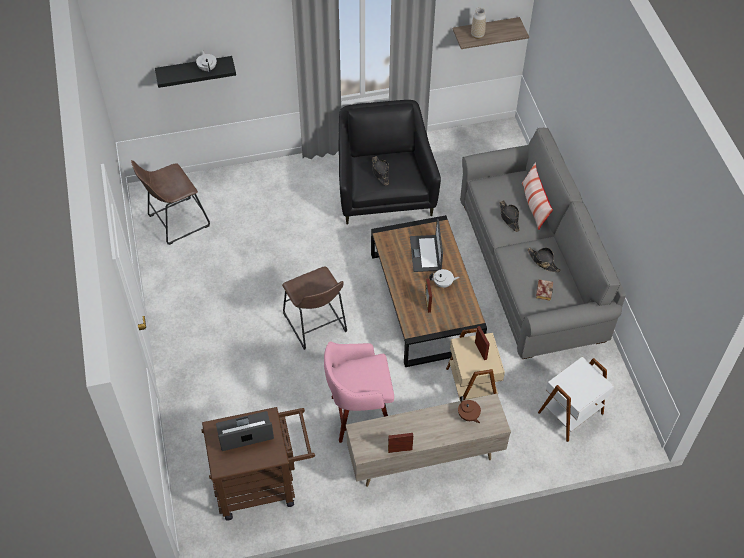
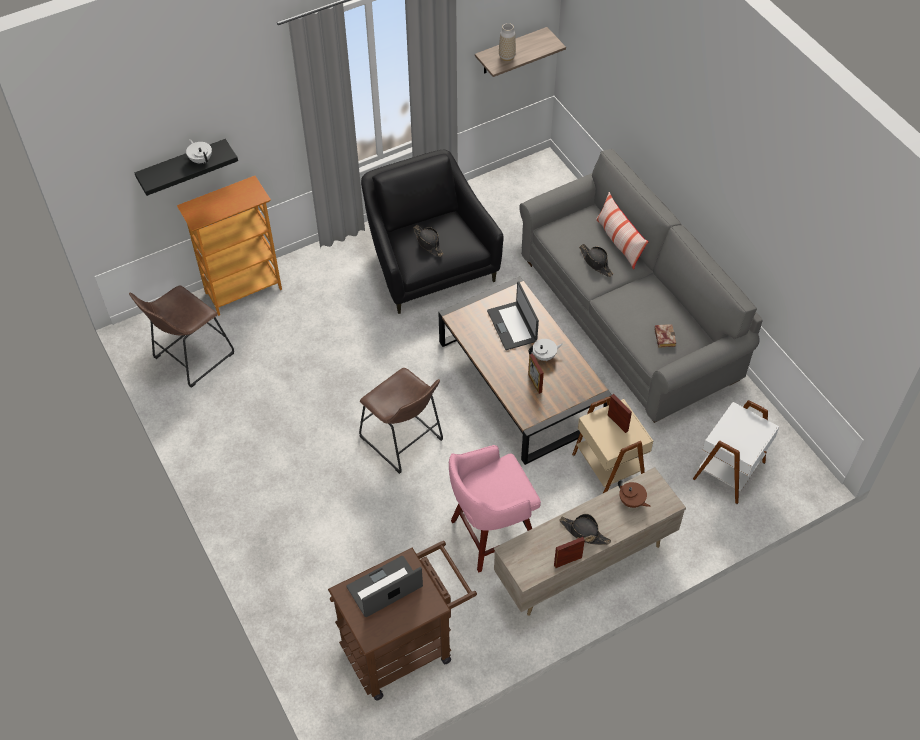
camera: 15 degrees left, 0 degrees up
black hat [527,248,561,272] -> black hat moved to [559,514,611,545]
none -> bookcase [177,176,282,316]

